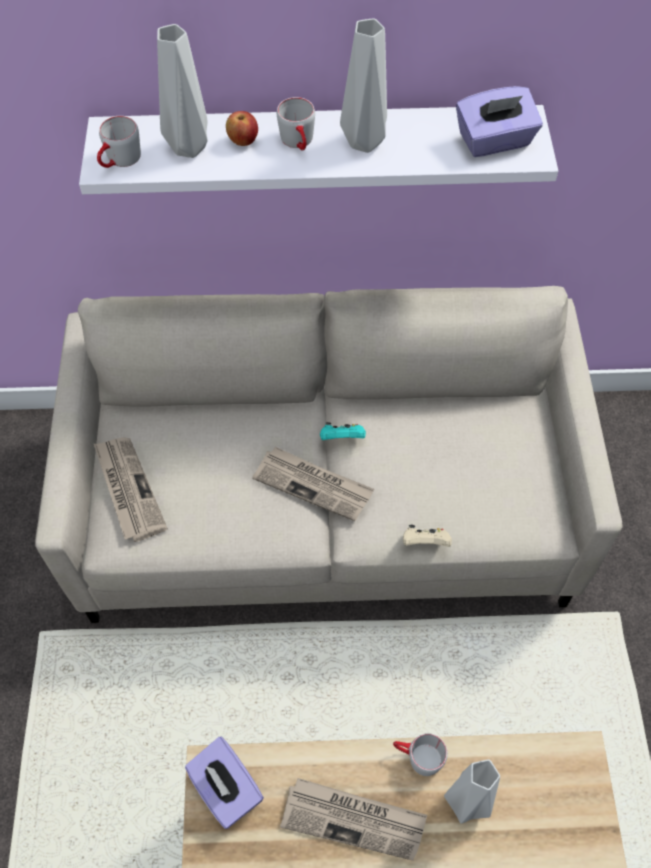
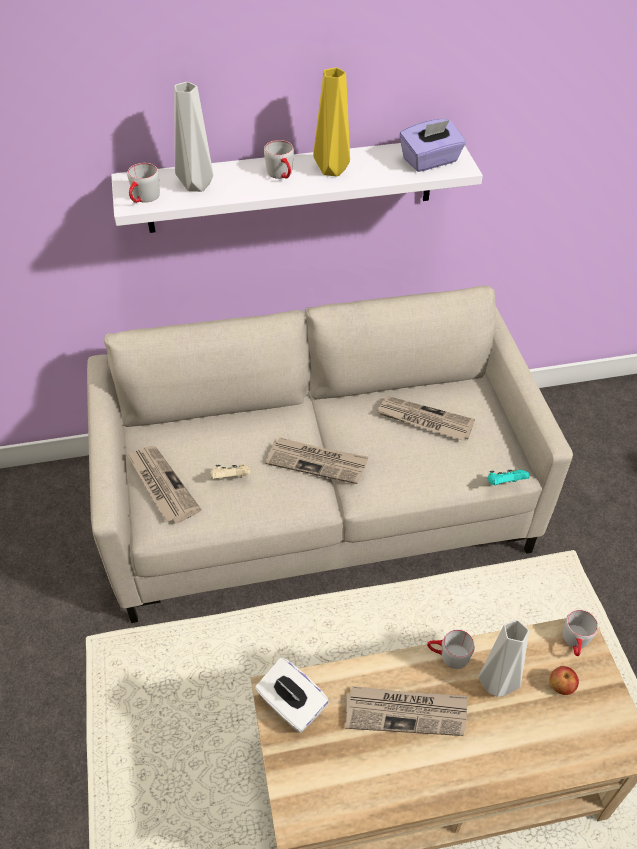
camera: 10 degrees left, 10 degrees down
purple tissue box [185,737,264,829] -> white tissue box [255,657,329,733]
apple [226,111,258,146] -> apple moved to [550,666,579,695]
turquoise game controller [320,422,366,440] -> turquoise game controller moved to [488,469,529,485]
grey vase [340,18,387,153] -> yellow vase [313,67,350,177]
beige game controller [403,525,452,547] -> beige game controller moved to [210,465,250,480]
none -> newspaper [377,396,475,441]
none -> grey mug [563,610,598,656]

